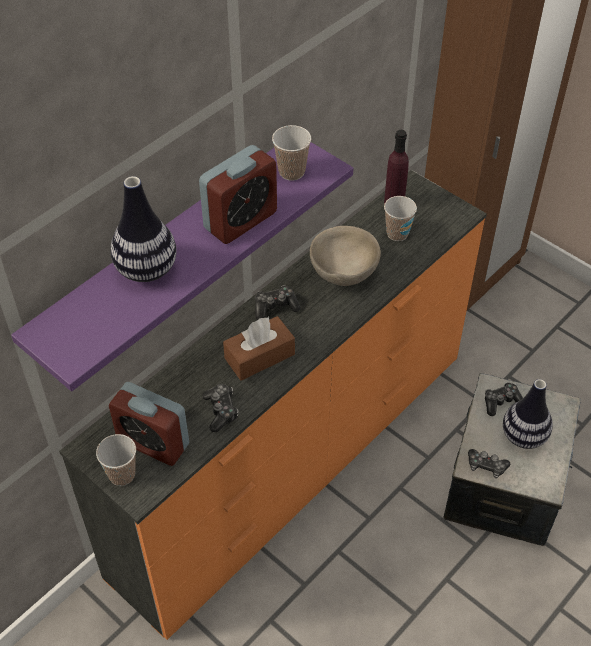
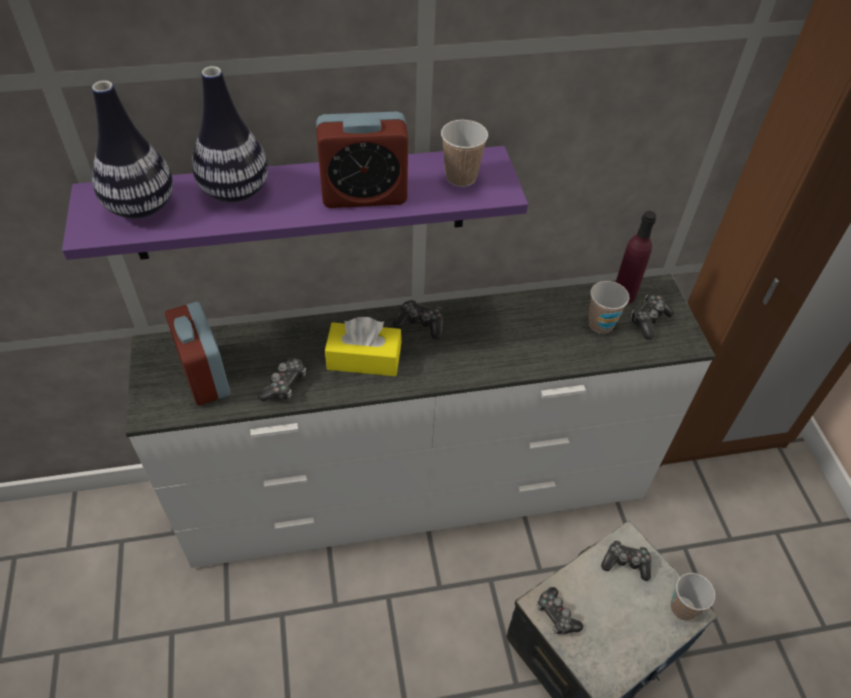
camera: 35 degrees right, 0 degrees up
orange dresser [59,170,487,640] -> white dresser [126,274,716,568]
cup [96,434,136,486] -> cup moved to [671,573,715,620]
brown tissue box [223,316,295,381] -> yellow tissue box [325,317,401,376]
beige bowl [310,226,381,286] -> none
vase [503,379,553,449] -> vase moved to [92,80,173,218]
none -> game controller [631,294,674,339]

